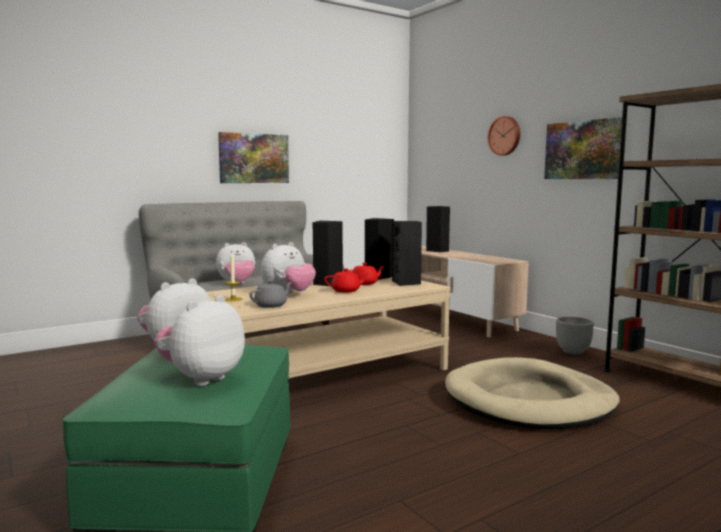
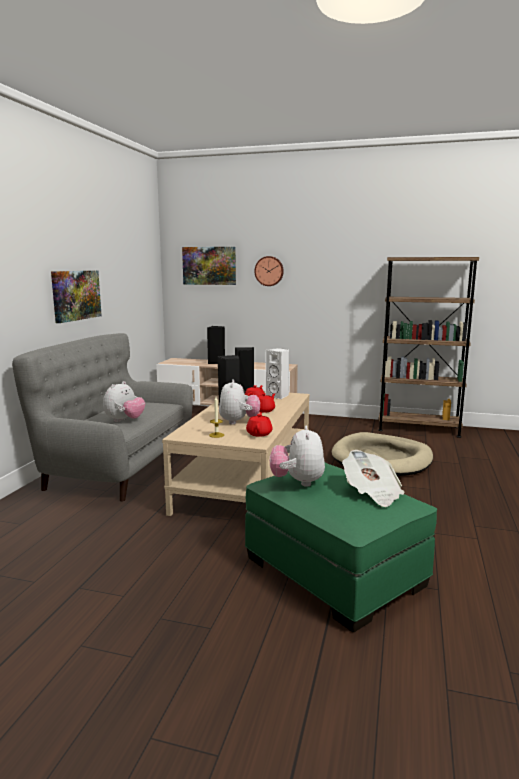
camera: 40 degrees left, 5 degrees up
plush toy [154,295,245,386] -> newspaper [342,450,405,507]
grey teapot [249,280,292,308] -> red teapot [246,412,273,437]
black speaker [392,221,422,286] -> white speaker [265,348,289,399]
picture [544,117,622,179] -> picture moved to [182,247,236,285]
grey planter [556,316,594,355] -> none

